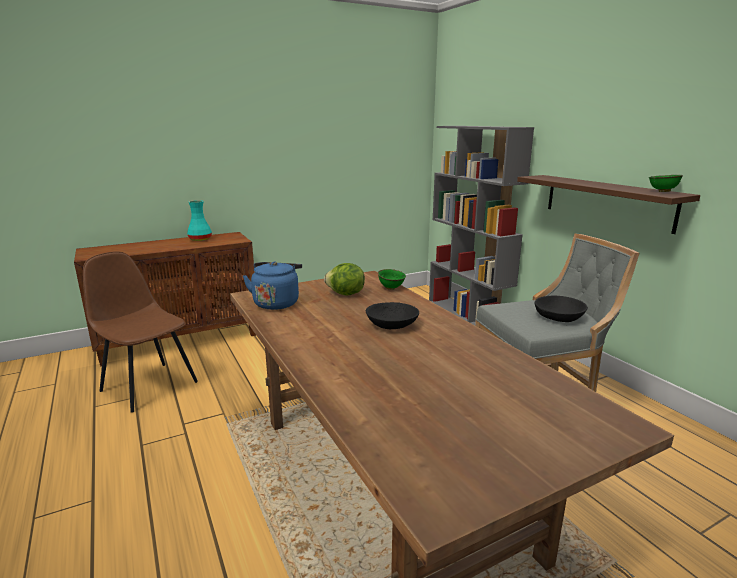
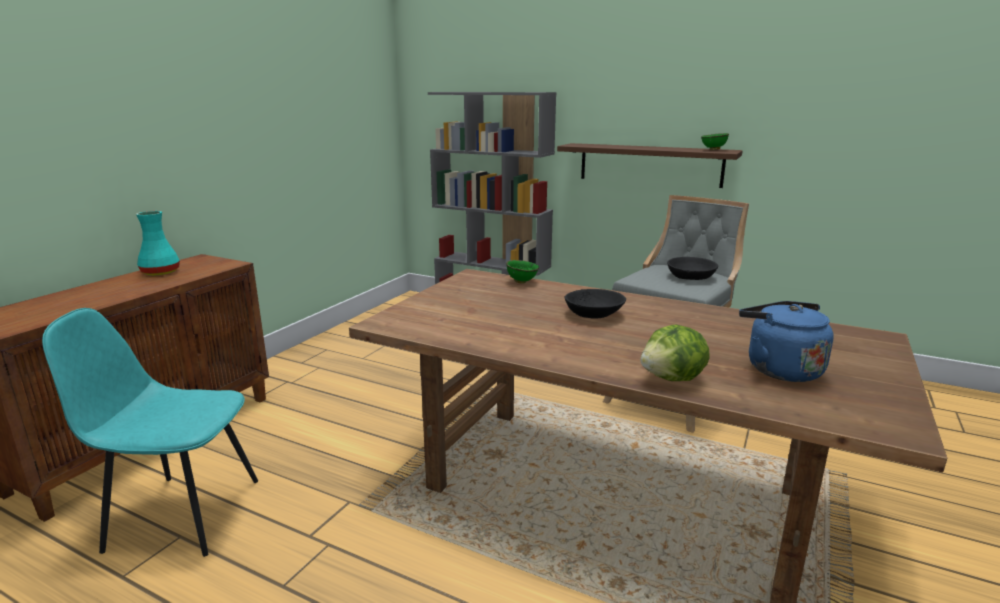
camera: 35 degrees left, 0 degrees up
brown chair [83,251,198,413] -> turquoise chair [42,308,258,557]
blue kettle [243,261,302,310] -> blue kettle moved to [739,301,834,382]
lettuce [324,263,365,296] -> lettuce moved to [640,324,710,381]

